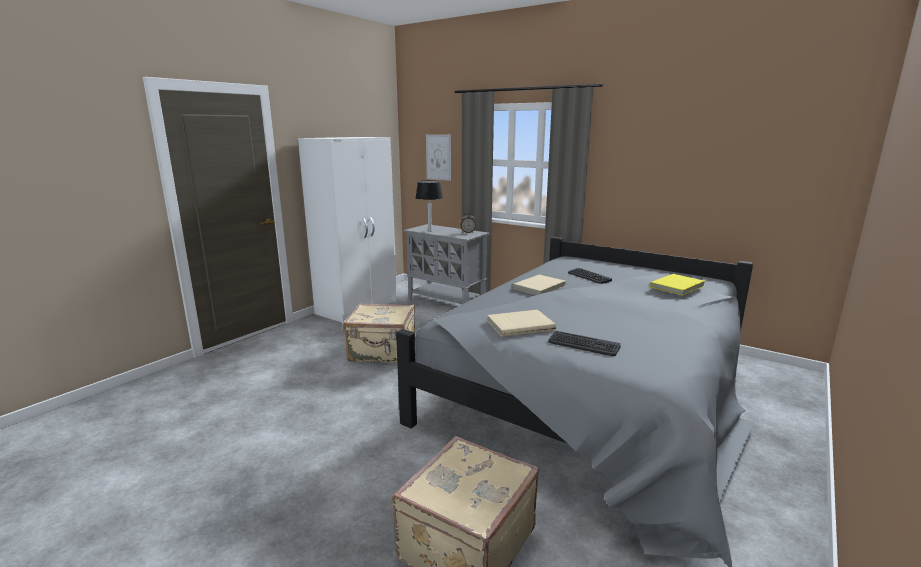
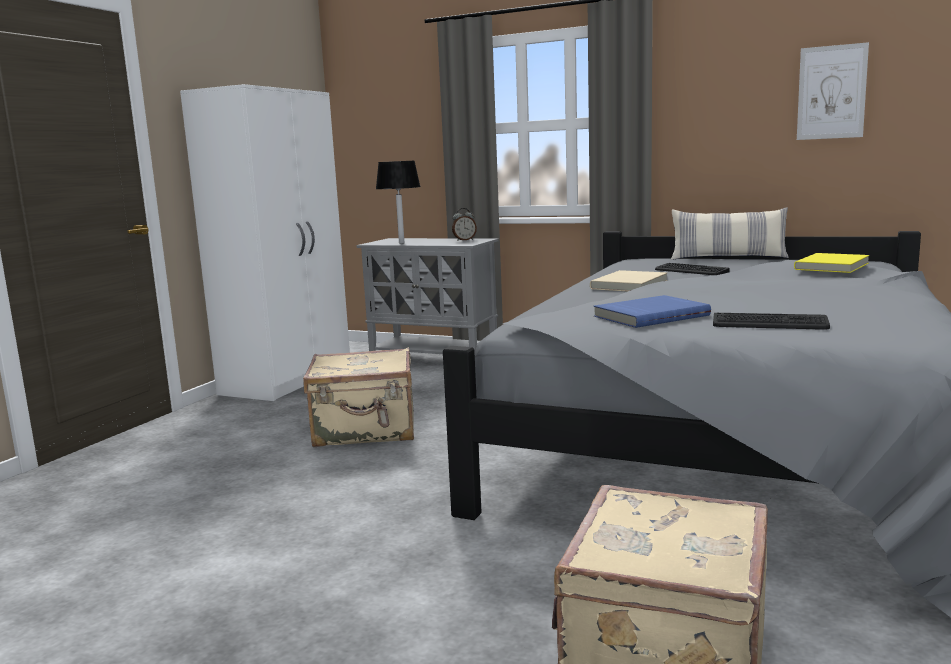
camera: 10 degrees left, 5 degrees down
picture [426,134,451,181] -> picture moved to [797,42,869,140]
beige book [487,310,556,337] -> blue book [594,295,711,328]
none -> pillow [671,207,789,260]

